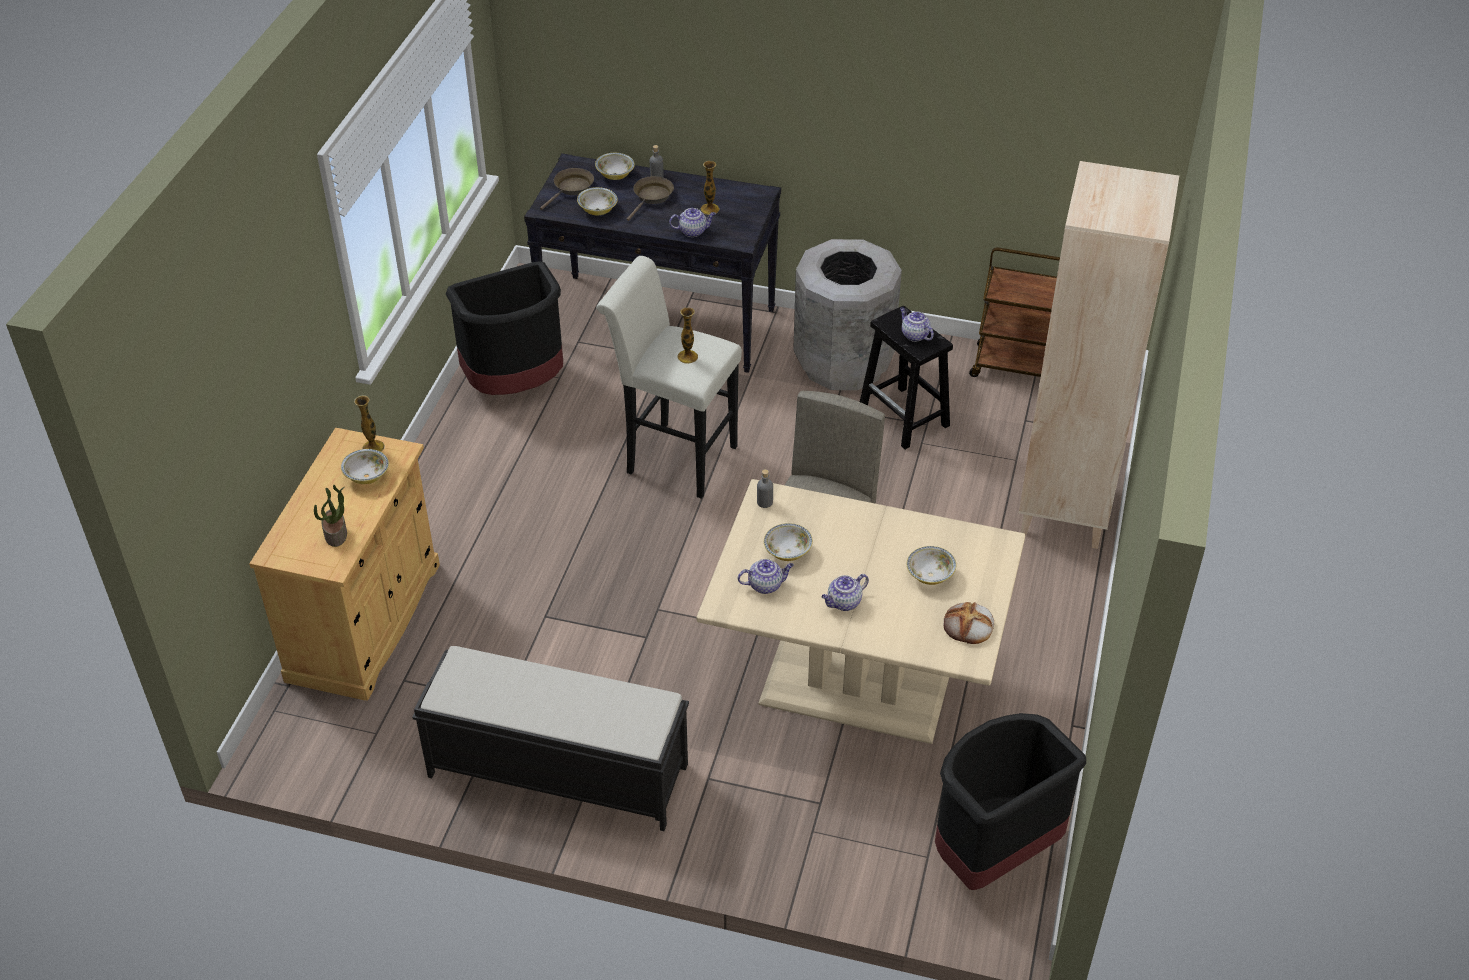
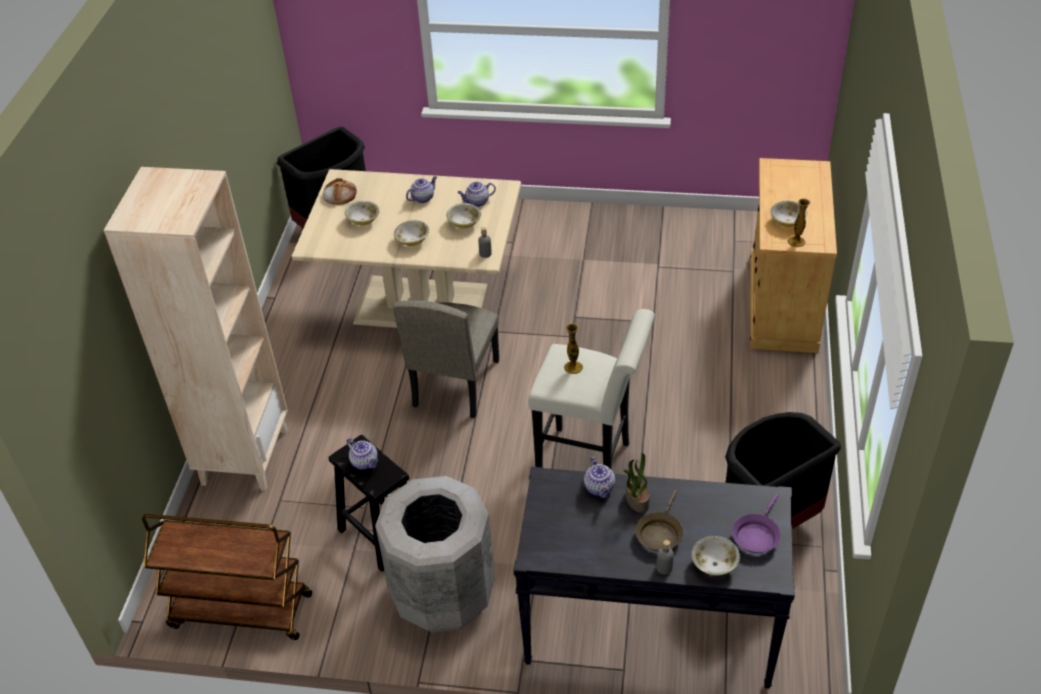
camera: 175 degrees right, 0 degrees up
potted plant [314,485,347,547] -> potted plant moved to [623,453,650,513]
black bench [412,646,689,831] -> none
brown frying pan [540,168,594,210] -> purple frying pan [732,494,780,553]
bowl [577,187,618,215] -> bowl moved to [394,220,429,246]
teapot [669,208,716,237] -> teapot turned 90 degrees counterclockwise [584,457,615,498]
vase [701,161,720,215] -> none

